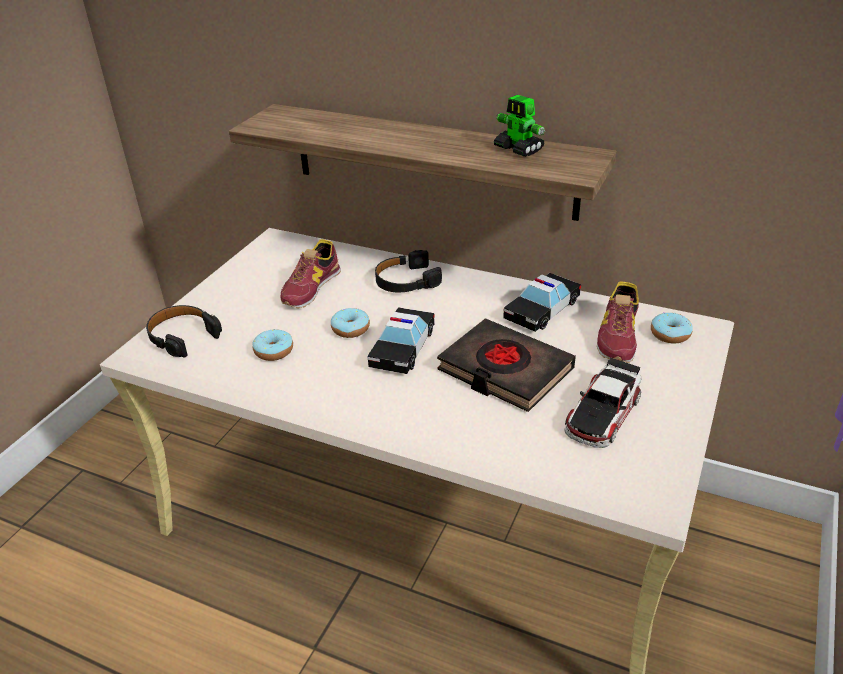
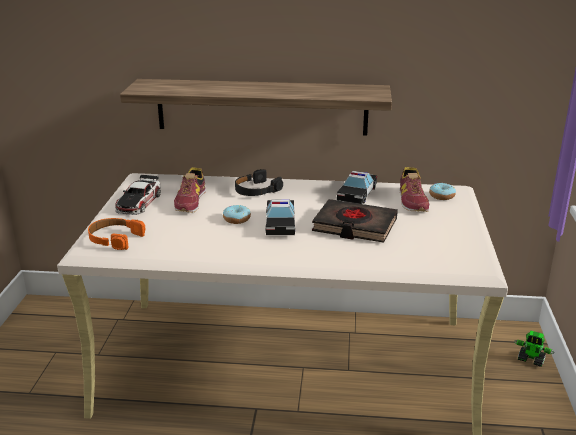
camera: 20 degrees left, 10 degrees down
black headphones [146,305,222,358] -> orange headphones [88,218,145,250]
donut [252,329,293,361] -> none
toy robot [494,95,545,157] -> toy robot moved to [514,330,555,367]
toy car [565,357,641,448] -> toy car moved to [115,174,161,215]

